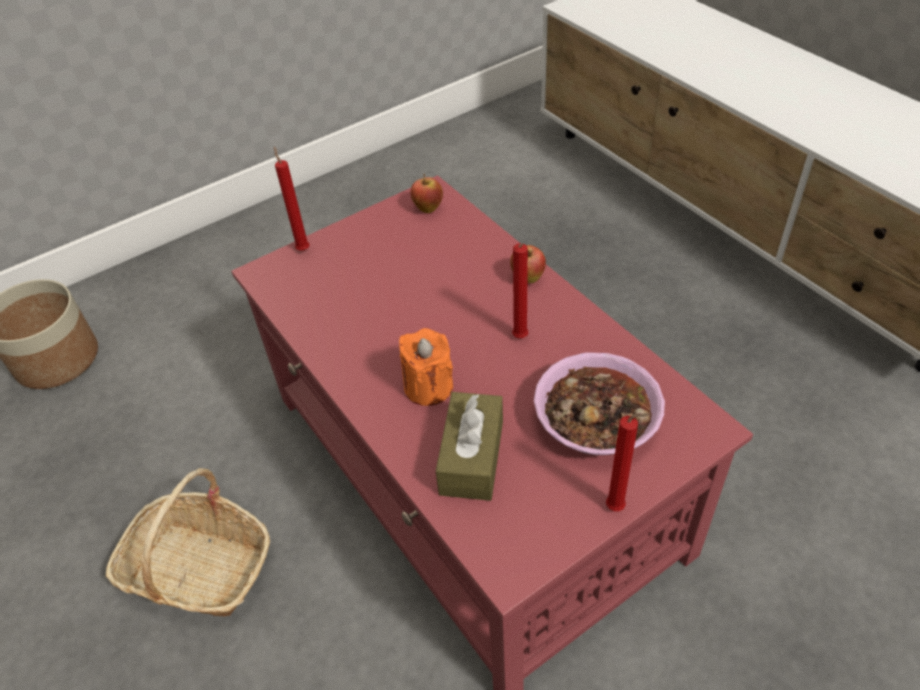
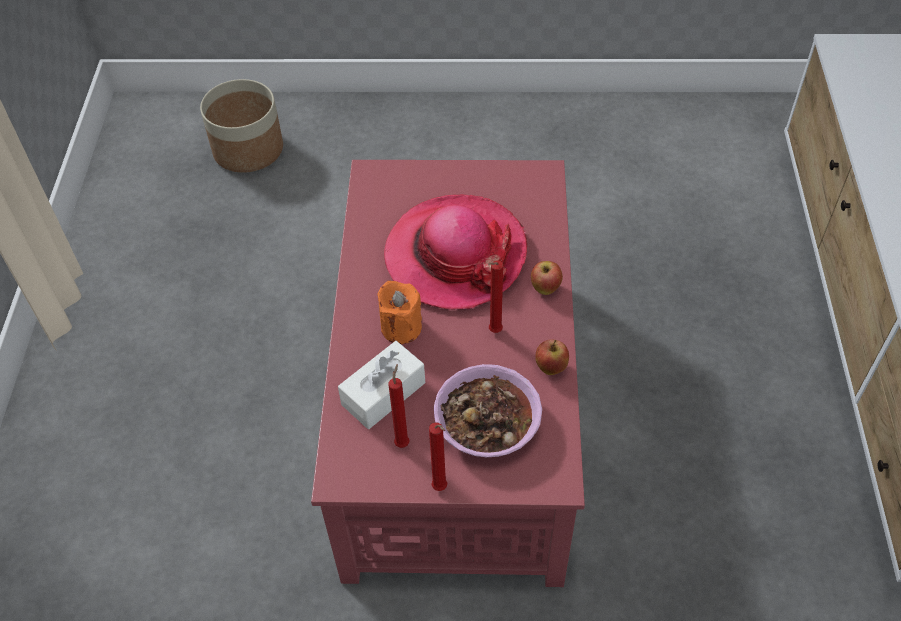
camera: 35 degrees right, 5 degrees up
basket [105,468,270,616] -> none
red candle [274,146,309,251] -> red candle moved to [389,364,409,448]
apple [410,174,443,213] -> apple moved to [535,340,569,375]
brown tissue box [436,392,503,501] -> white tissue box [338,341,425,429]
none -> hat [384,194,527,310]

